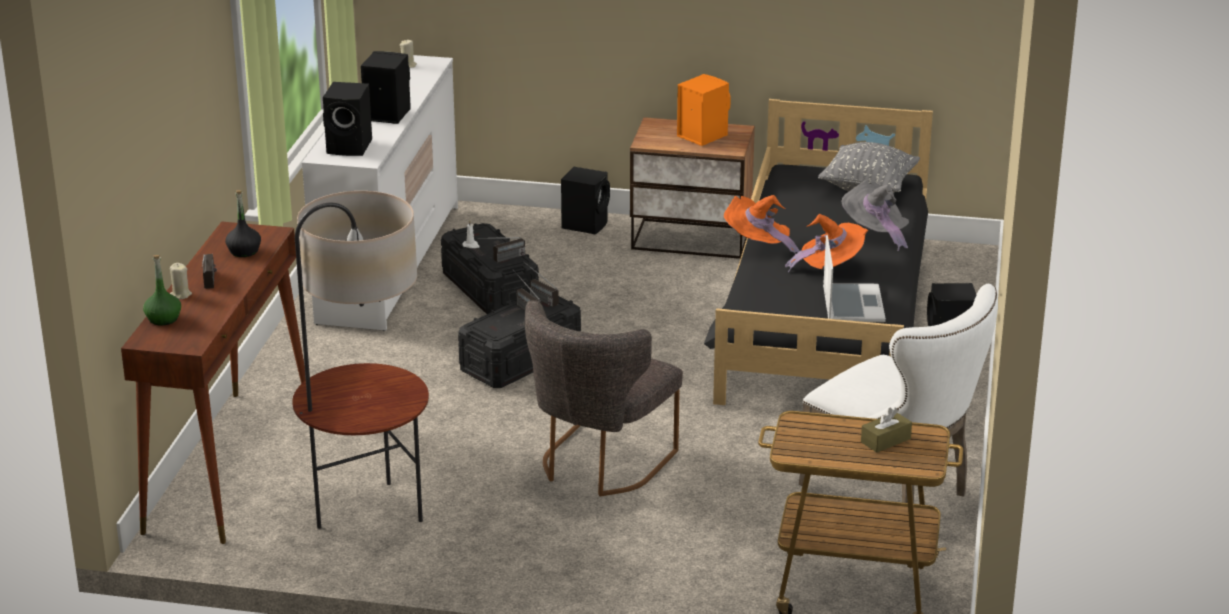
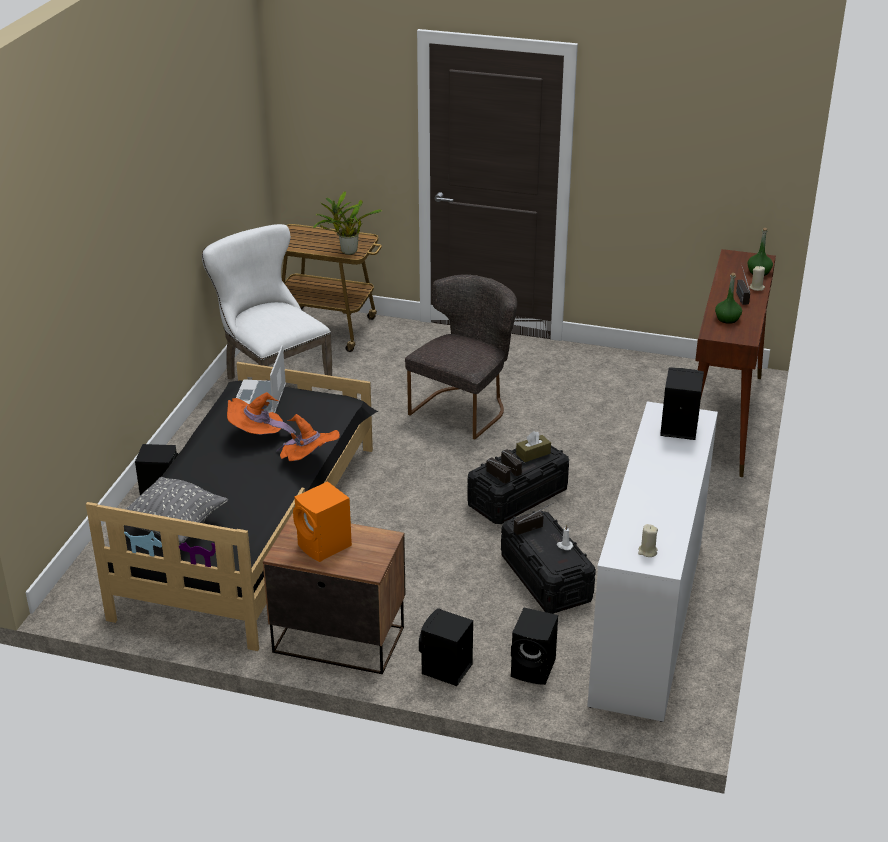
camera: 175 degrees left, 5 degrees up
black bottle [225,190,261,257] -> green bottle [715,273,742,324]
floor lamp [292,191,429,529] -> none
black speaker [361,51,411,124] -> black speaker moved to [511,608,558,685]
grey hat [842,180,909,251] -> none
brown tissue box [861,407,912,453] -> brown tissue box moved to [516,431,551,462]
none -> potted plant [313,191,382,255]

